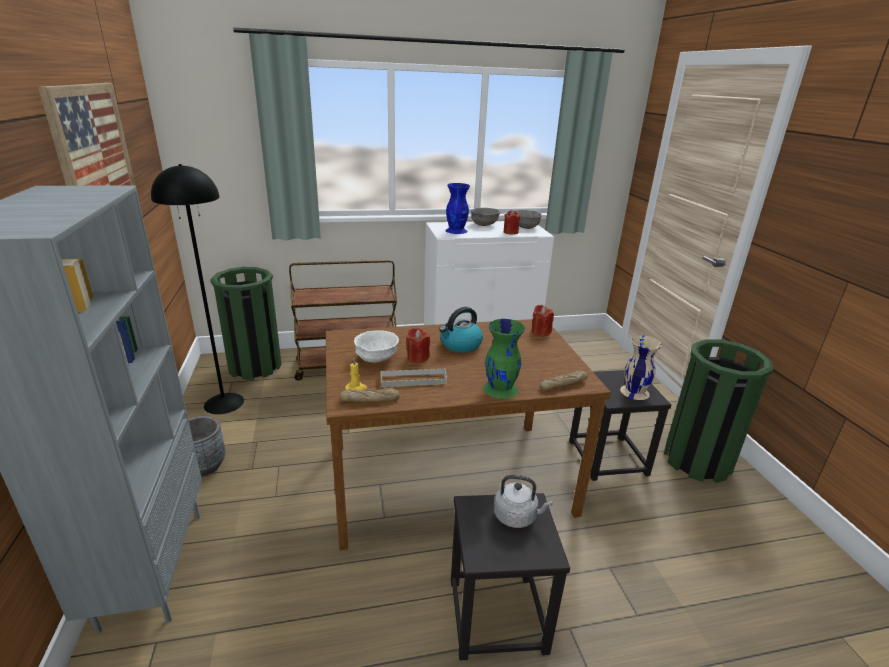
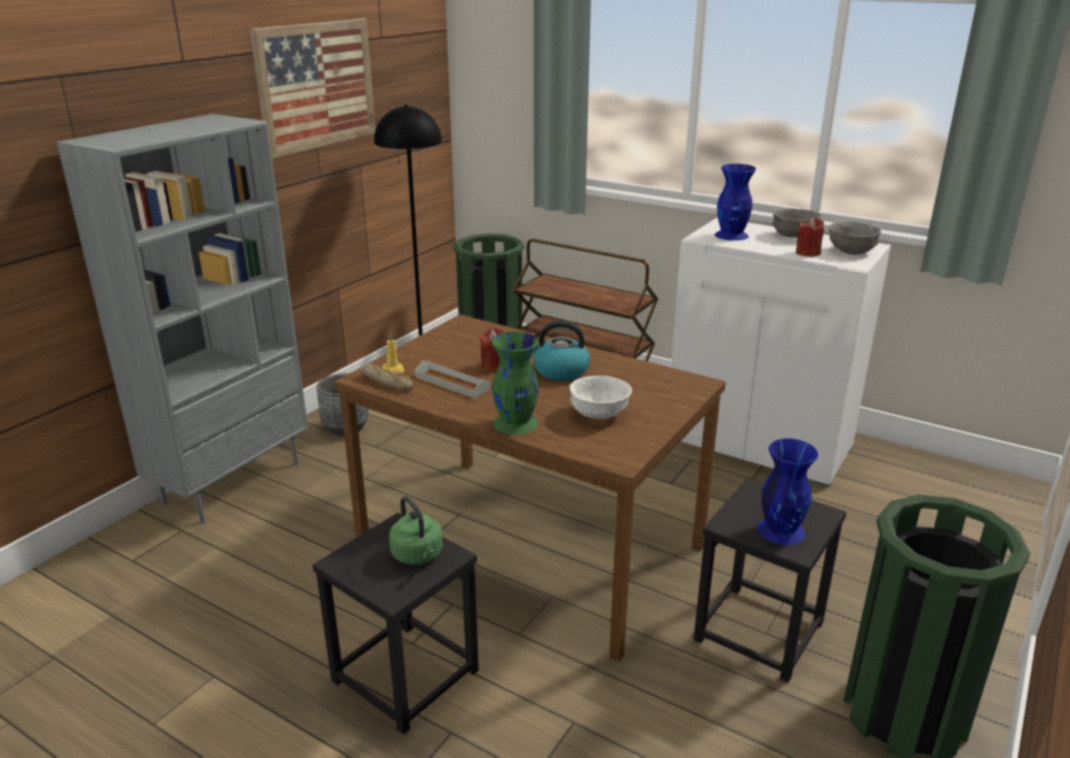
camera: 45 degrees right, 0 degrees up
white bowl [354,330,399,362] -> white bowl moved to [570,376,632,419]
grey kettle [494,475,553,528] -> green kettle [389,496,443,565]
red candle [532,305,554,336] -> none
bread [540,370,588,390] -> none
beige vase [620,335,662,400] -> blue vase [757,438,818,545]

